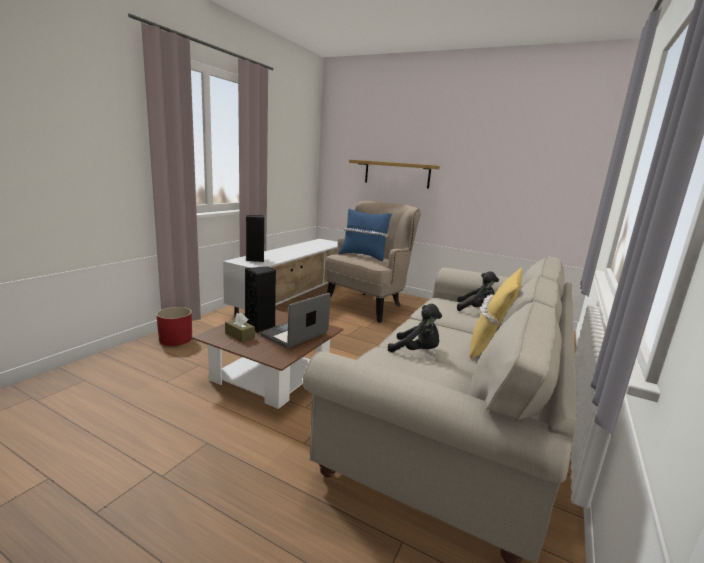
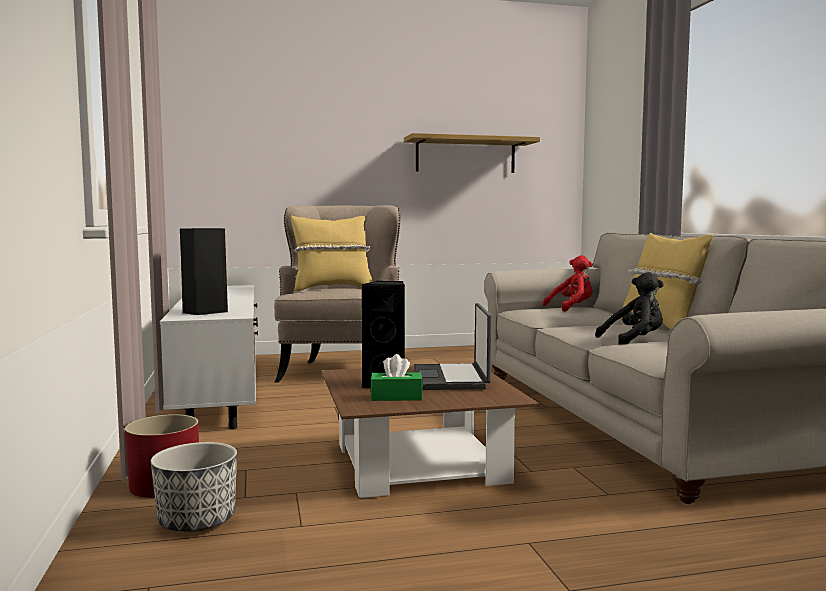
camera: 40 degrees left, 10 degrees down
brown tissue box [225,313,255,342] -> green tissue box [370,354,423,401]
blue pillow [339,208,392,261] -> yellow pillow [291,216,373,291]
shelf [349,160,440,189] -> shelf moved to [404,133,540,173]
black plush toy [457,271,499,311] -> red plush toy [543,255,593,312]
none -> planter [151,442,237,532]

